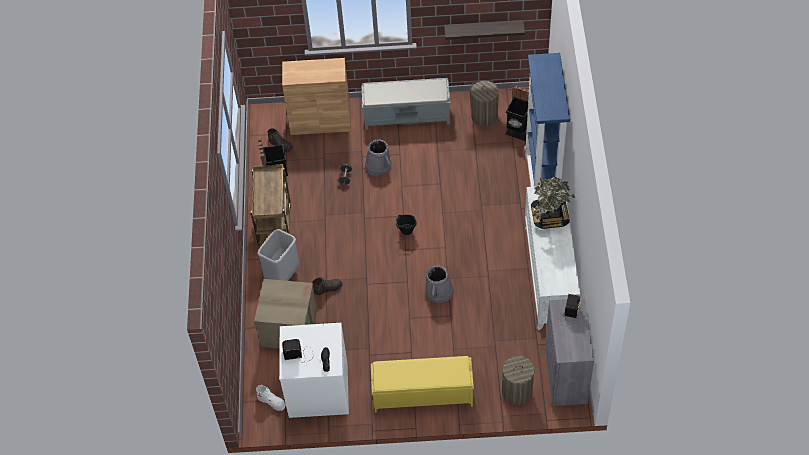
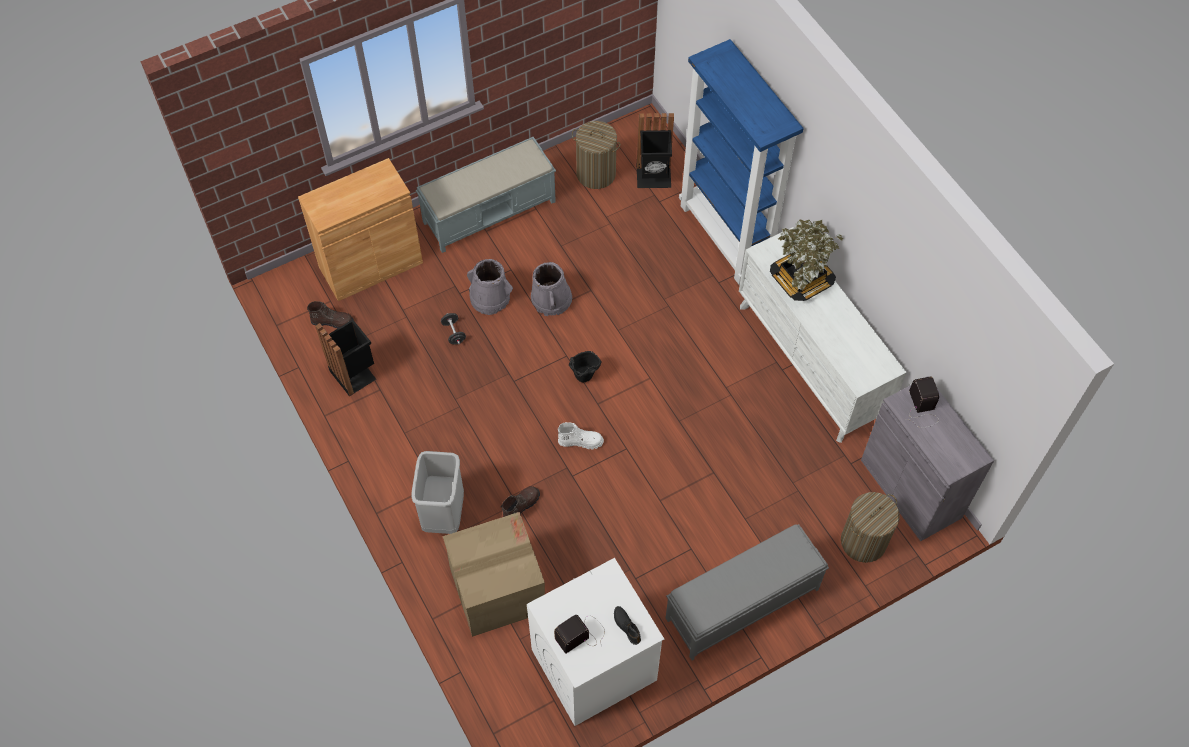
camera: 30 degrees left, 5 degrees up
brown cart [251,164,291,248] -> none
white boot [256,385,286,411] -> white boot moved to [558,422,604,450]
yellow bench [371,356,474,412] -> grey bench [666,524,829,661]
grey bucket [425,266,454,303] -> grey bucket moved to [531,262,572,316]
shelf [444,20,525,40] -> none

